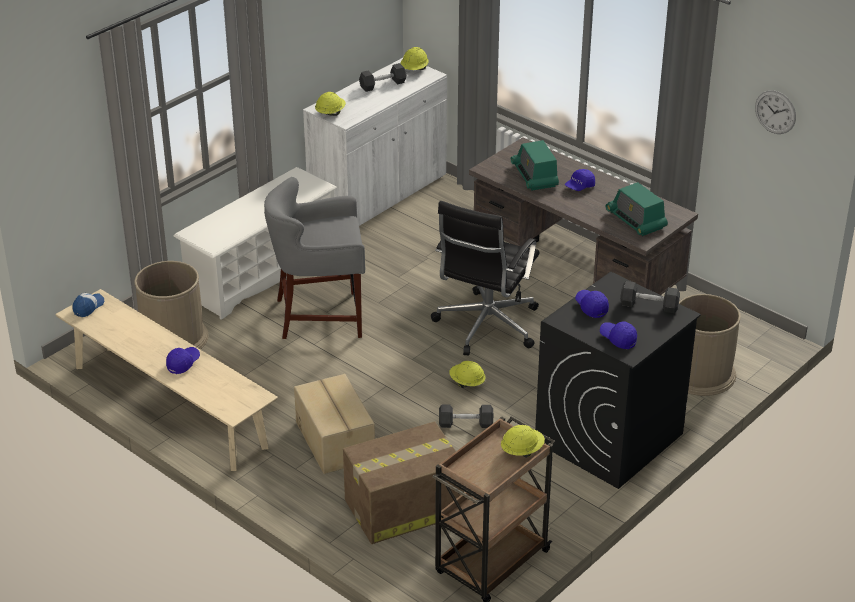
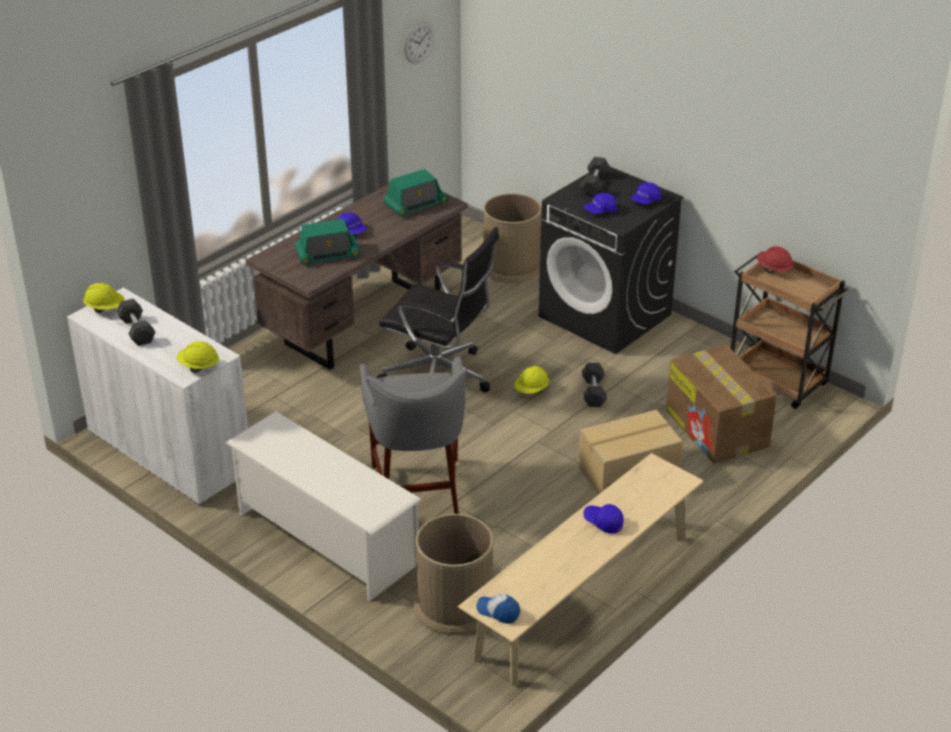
camera: 90 degrees left, 0 degrees up
yellow hard hat [501,425,545,458] -> red hard hat [757,246,793,273]

